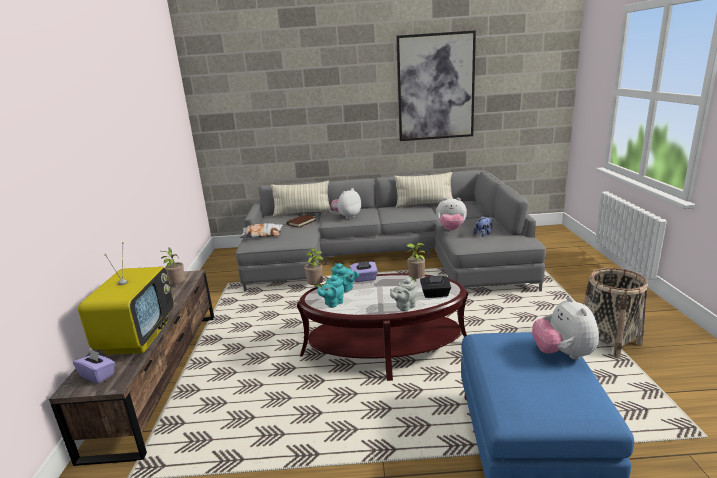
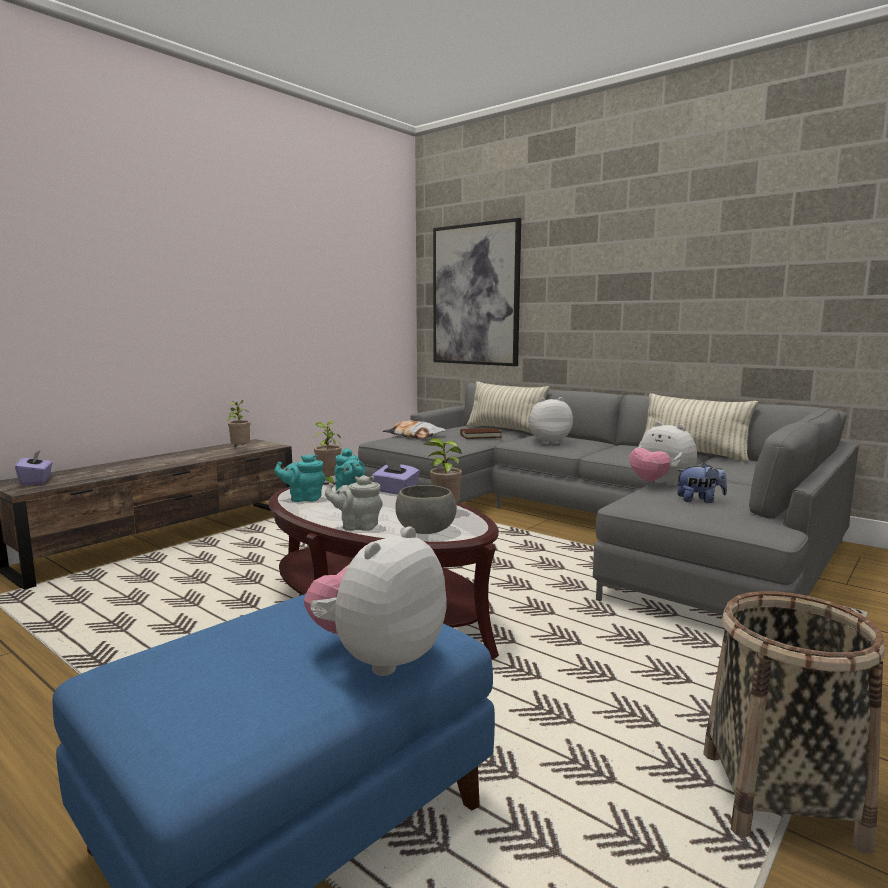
camera: 40 degrees right, 10 degrees down
television [78,242,174,355] -> none
picture [396,30,476,141] -> picture moved to [433,218,521,366]
black tissue box [420,276,451,298] -> grey bowl [395,485,457,534]

